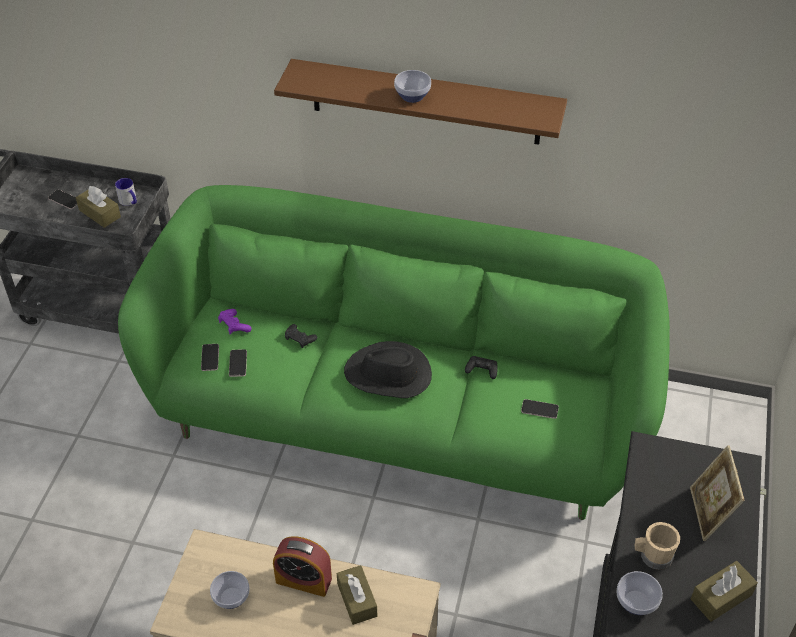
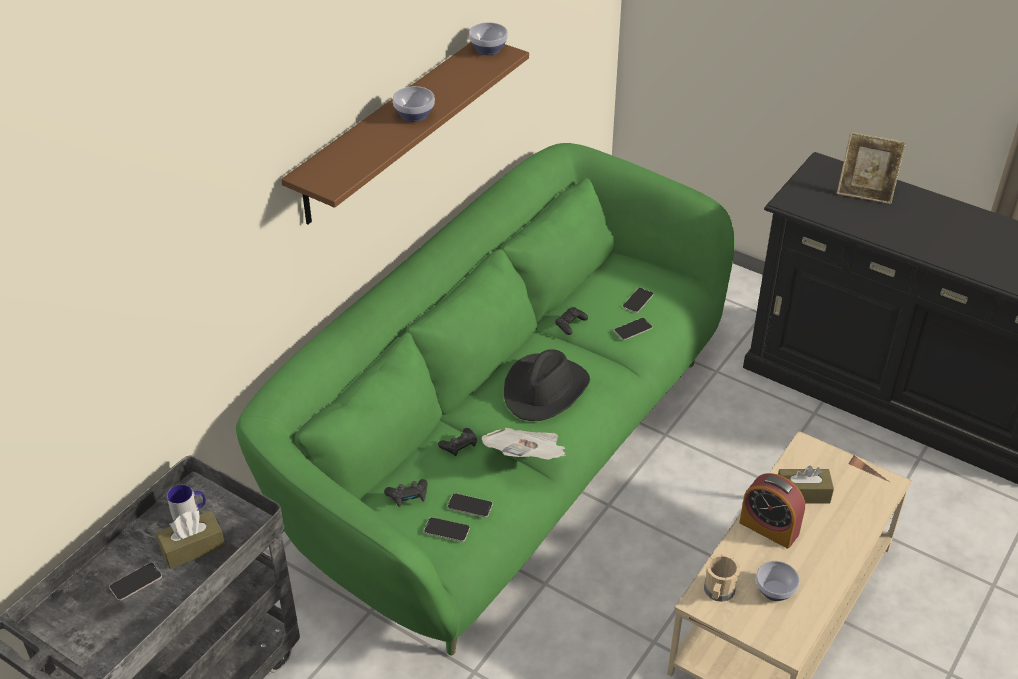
camera: 70 degrees left, 5 degrees down
purple game controller [218,309,252,334] -> black game controller [384,479,428,507]
alarm clock [273,536,332,597] -> alarm clock turned 90 degrees clockwise [739,473,805,549]
bowl [616,571,663,615] -> bowl moved to [469,22,508,55]
beige mug [634,522,680,570] -> beige mug moved to [704,554,740,602]
brown tissue box [691,561,758,622] -> none
none -> newspaper [482,428,566,459]
none -> phone [614,318,653,340]

